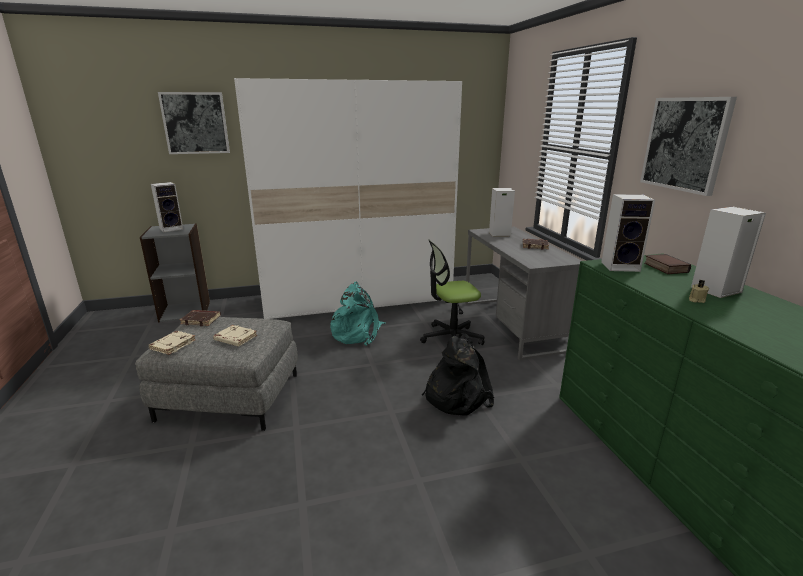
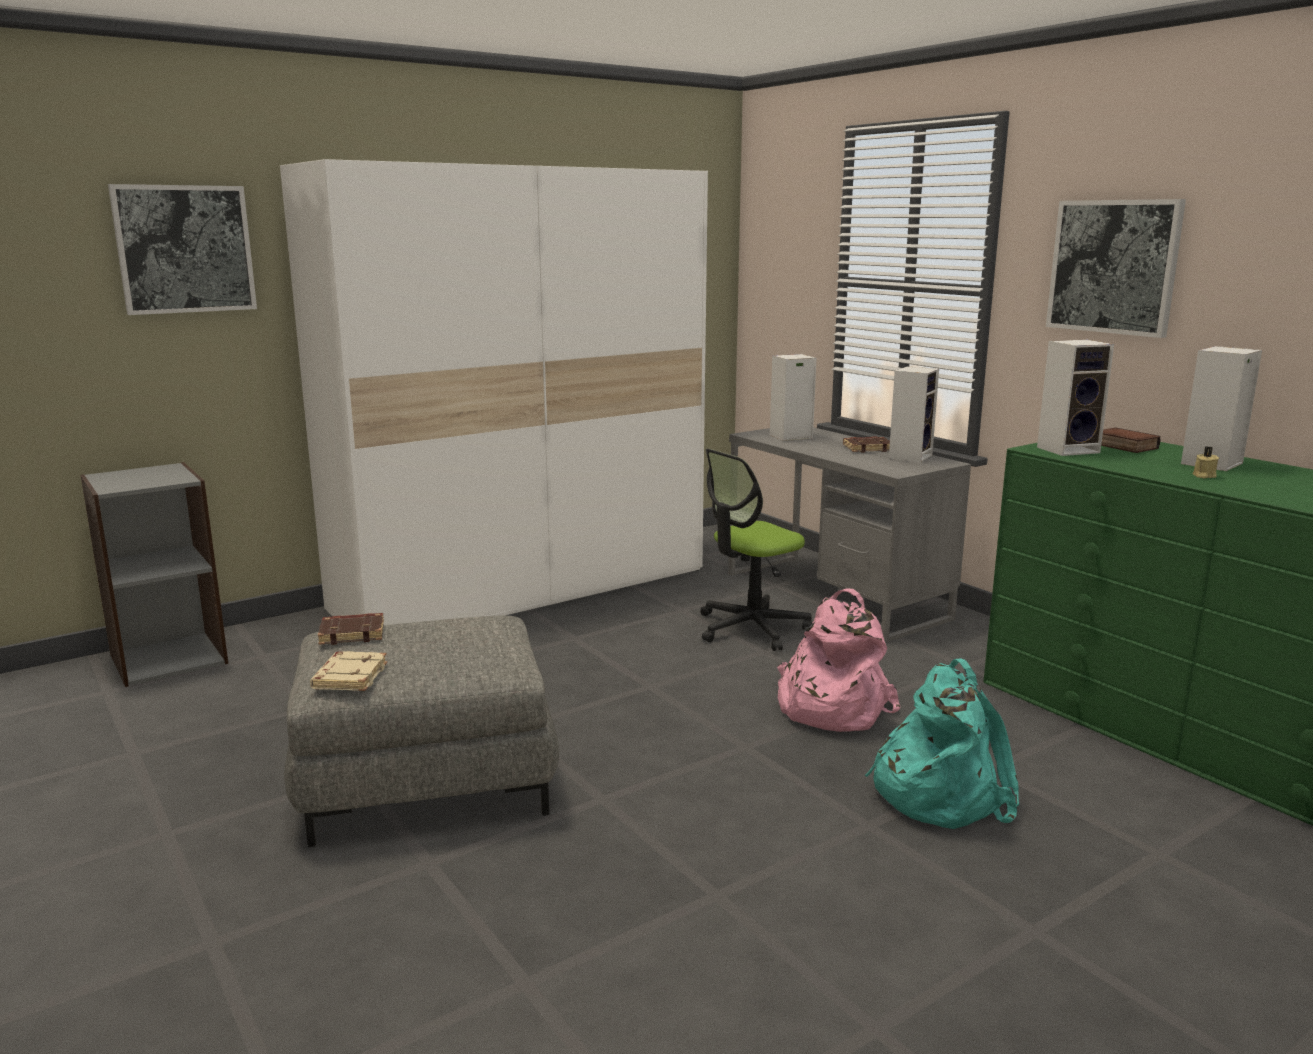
camera: 20 degrees left, 5 degrees down
speaker [151,182,184,232] -> speaker moved to [889,366,939,462]
beige book [213,325,257,347] -> none
turquoise backpack [330,282,386,346] -> turquoise backpack moved to [865,658,1019,829]
black backpack [422,333,494,416] -> pink backpack [777,588,900,732]

